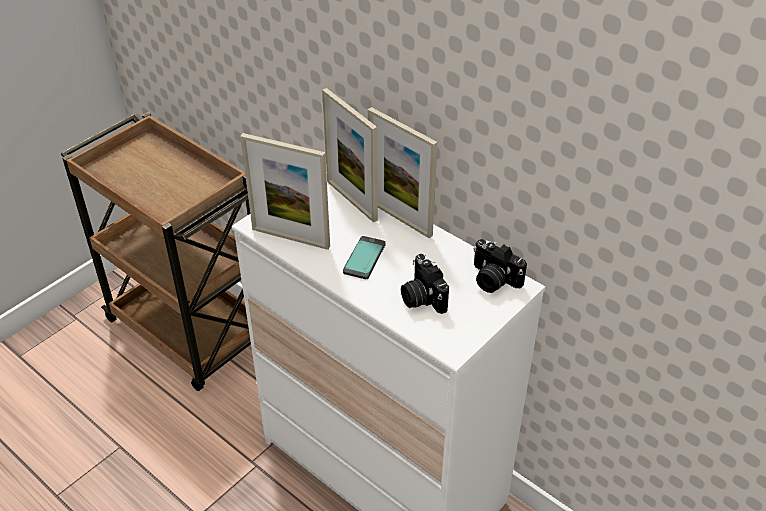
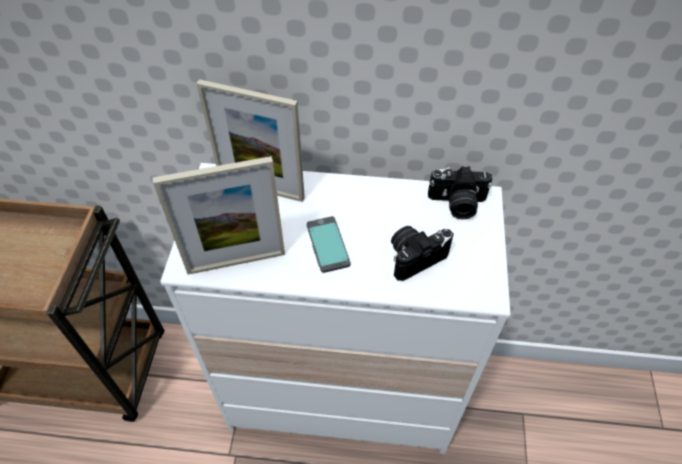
camera: 35 degrees left, 10 degrees up
picture frame [368,107,437,238] -> none
camera [401,254,449,314] -> camera turned 120 degrees clockwise [391,226,454,281]

